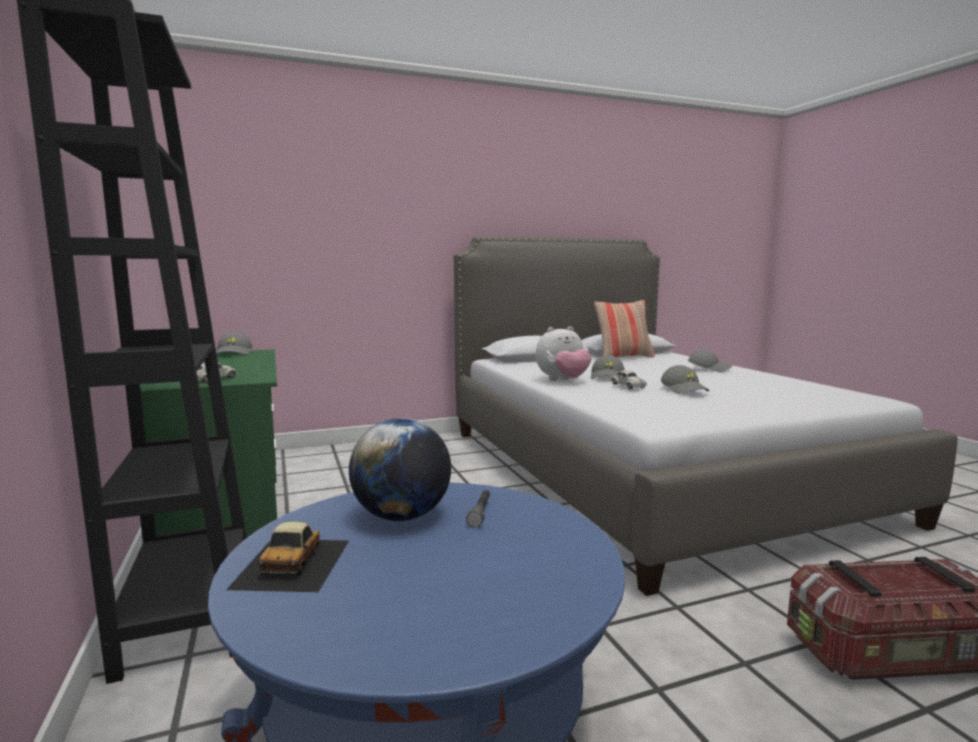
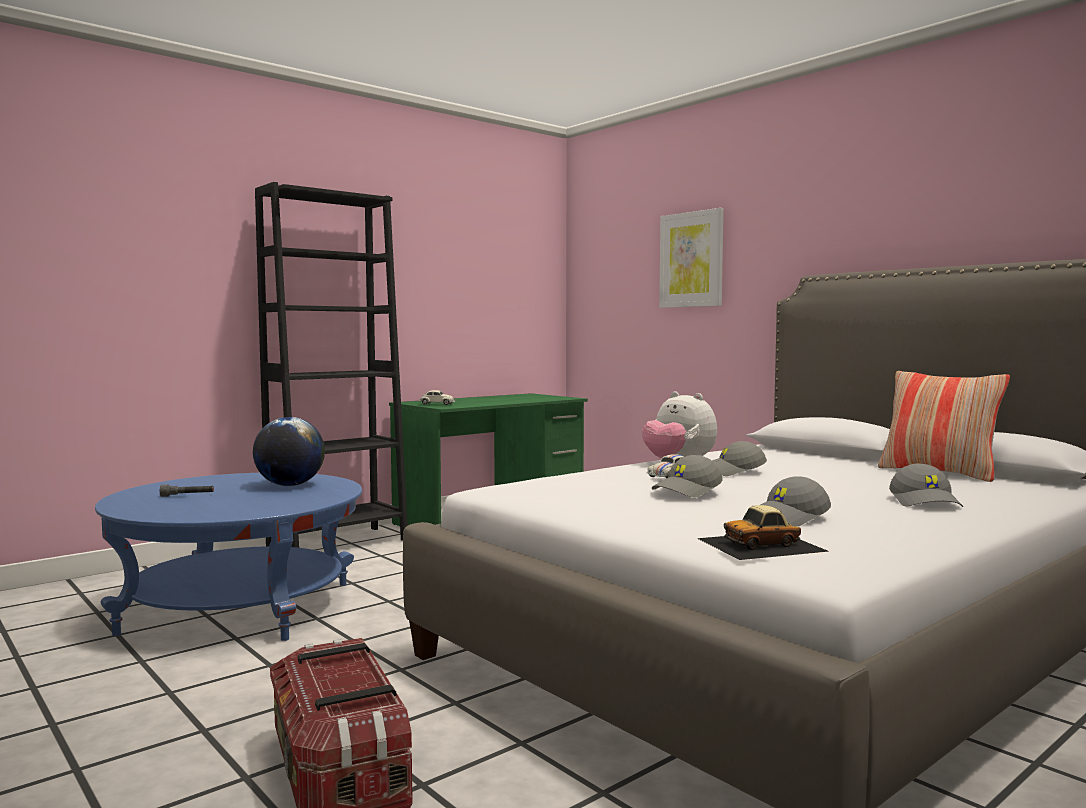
camera: 70 degrees right, 5 degrees down
grey cap [216,332,253,355] -> grey cap moved to [761,476,831,526]
toy car [226,522,349,592] -> toy car moved to [697,505,829,560]
grey flashlight [466,490,490,528] -> grey flashlight moved to [160,484,214,497]
none -> picture [659,208,724,308]

